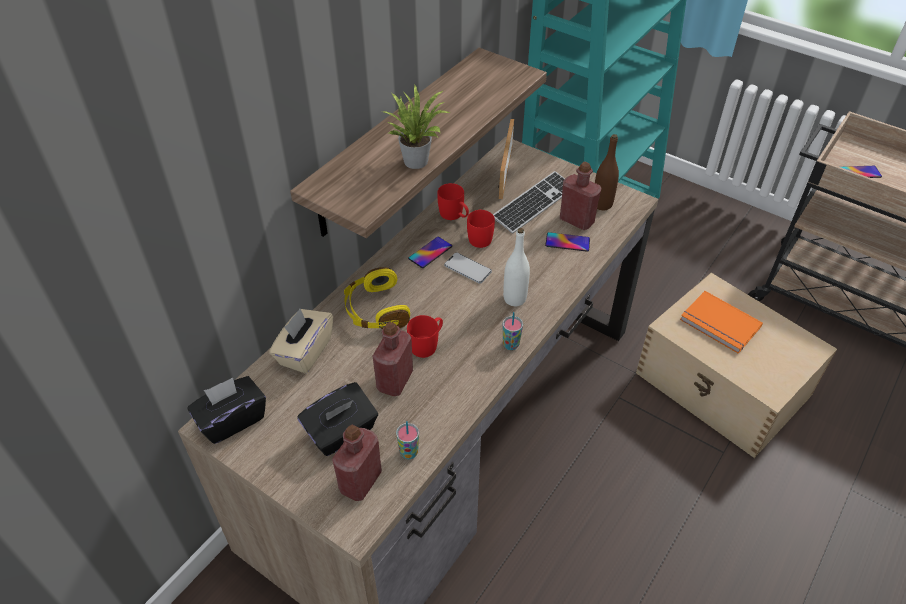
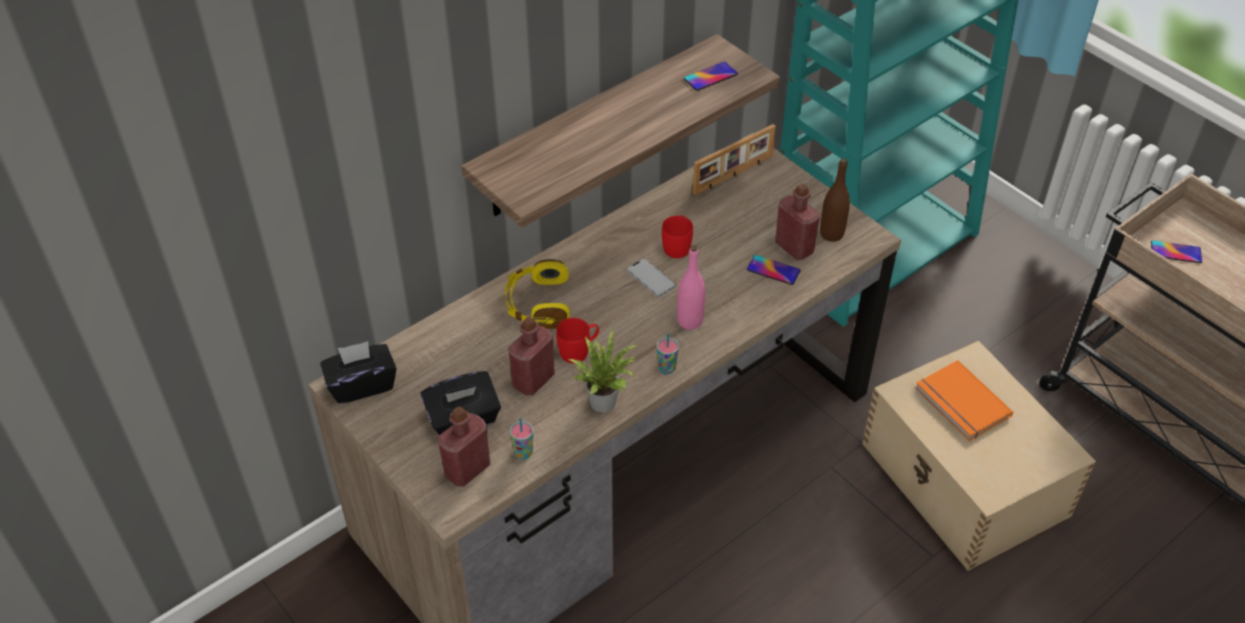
camera: 15 degrees right, 0 degrees up
beige tissue box [269,309,333,374] -> none
potted plant [384,85,450,169] -> potted plant moved to [567,329,638,412]
phone [408,237,452,268] -> phone moved to [684,62,738,91]
red mug [437,183,469,220] -> none
keyboard [493,171,565,234] -> none
picture frame [498,119,514,199] -> picture frame turned 150 degrees counterclockwise [693,124,776,195]
white bottle [503,228,530,306] -> pink bottle [677,245,705,330]

